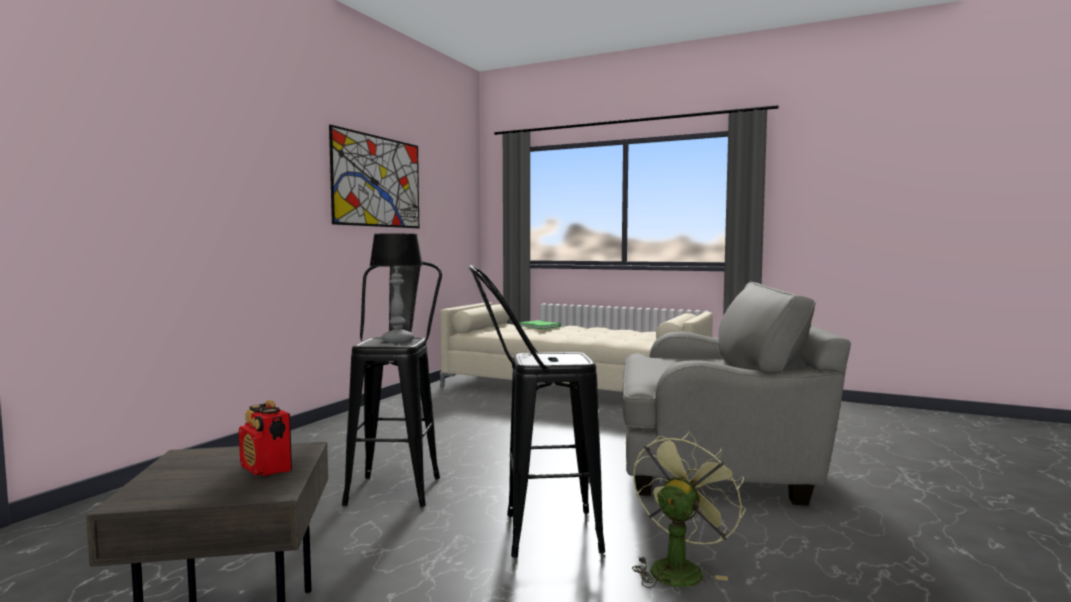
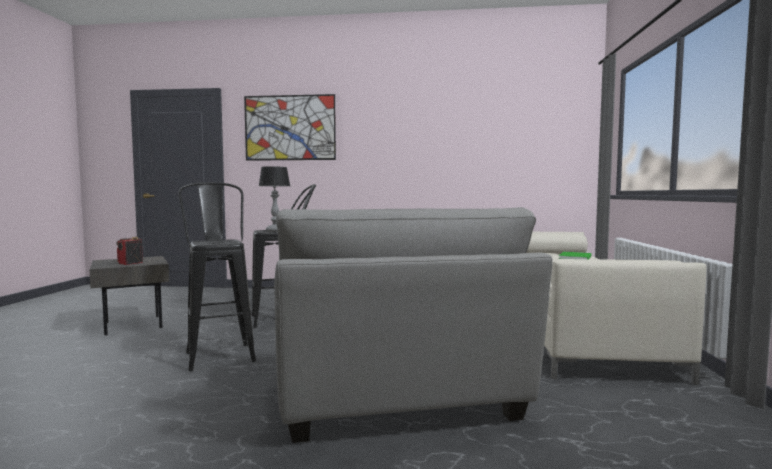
camera: 70 degrees right, 0 degrees up
picture [329,124,419,228] -> picture moved to [244,94,336,161]
green fan [632,431,746,588] -> none

